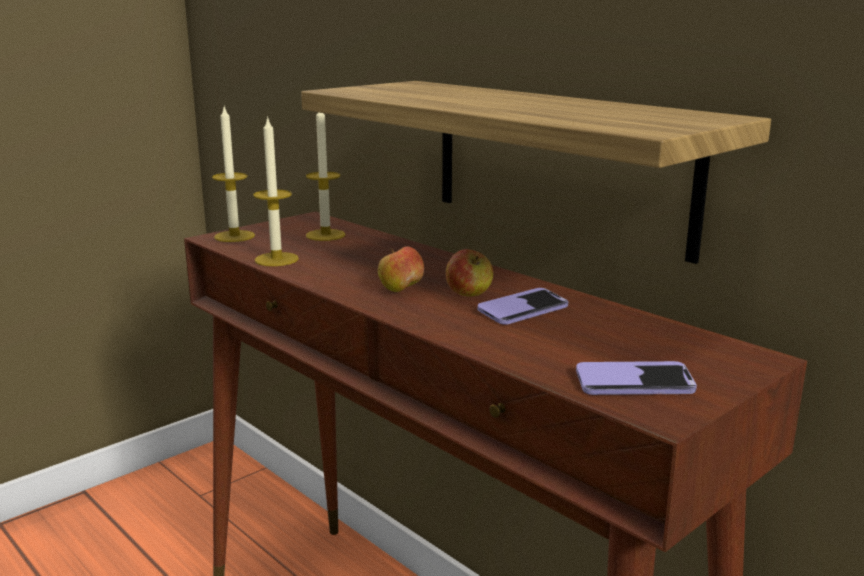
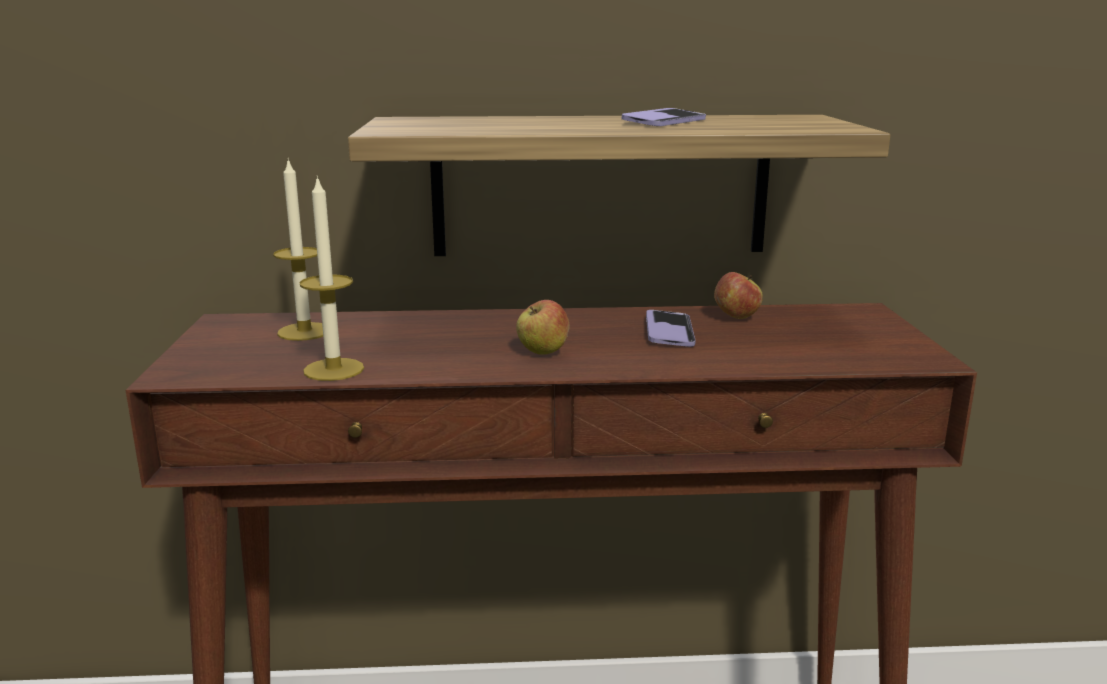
camera: 50 degrees left, 0 degrees up
candle [212,107,255,242] -> none
apple [446,249,493,297] -> apple moved to [714,272,763,319]
phone [576,361,697,395] -> phone moved to [621,108,706,126]

